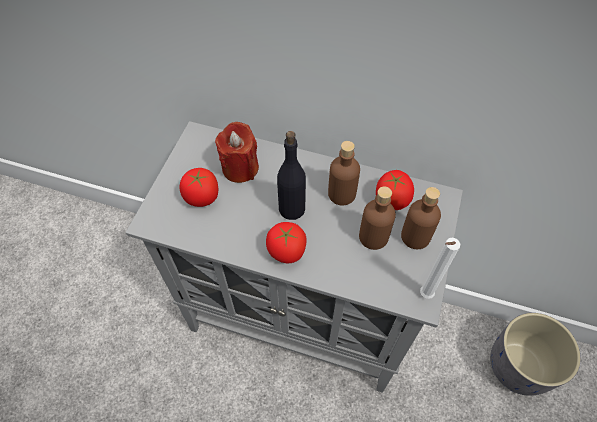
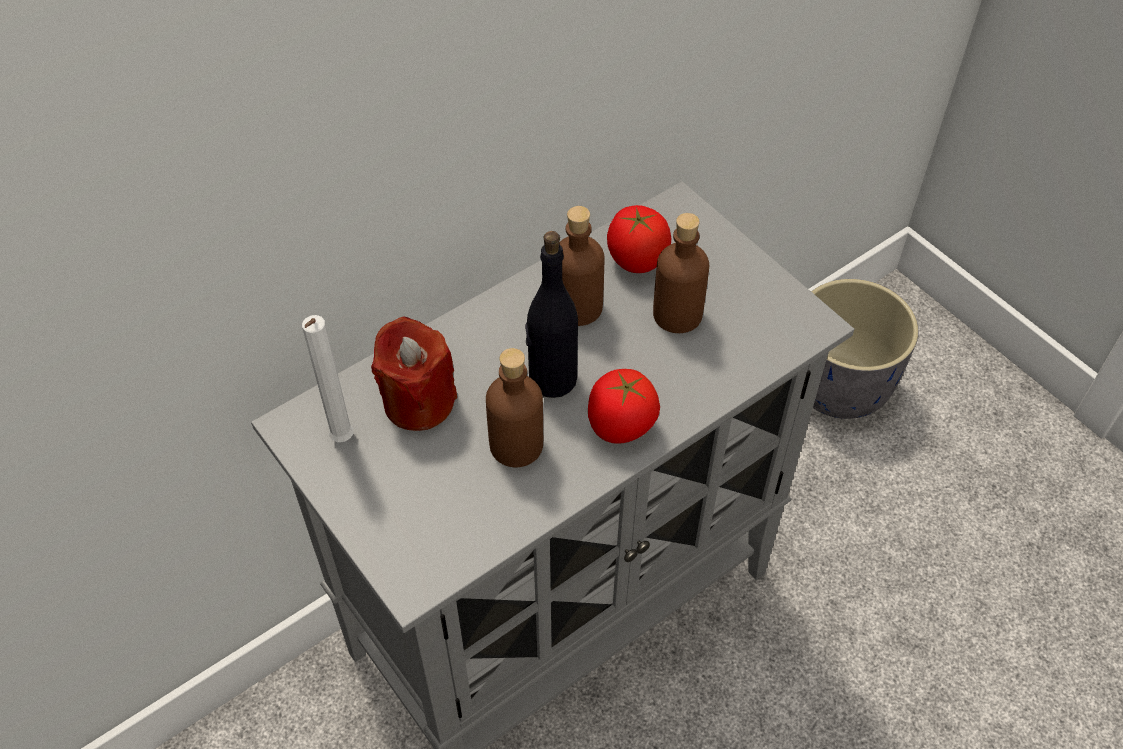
camera: 55 degrees left, 5 degrees down
tomato [179,168,218,207] -> none
brown bottle [401,187,441,249] -> brown bottle moved to [486,348,543,467]
white candle [420,238,460,299] -> white candle moved to [302,315,354,442]

